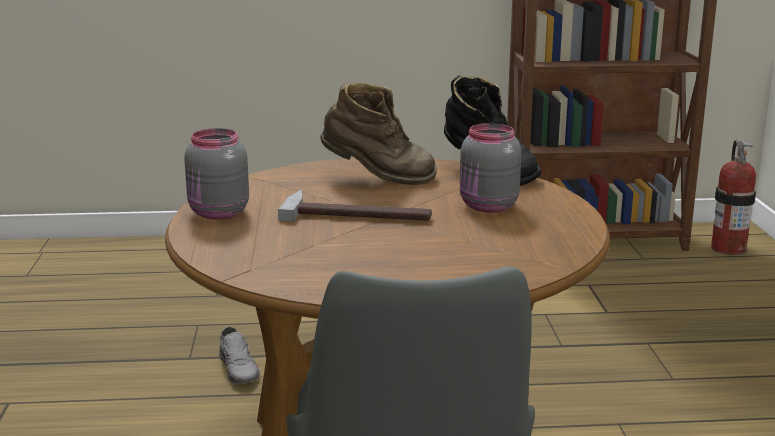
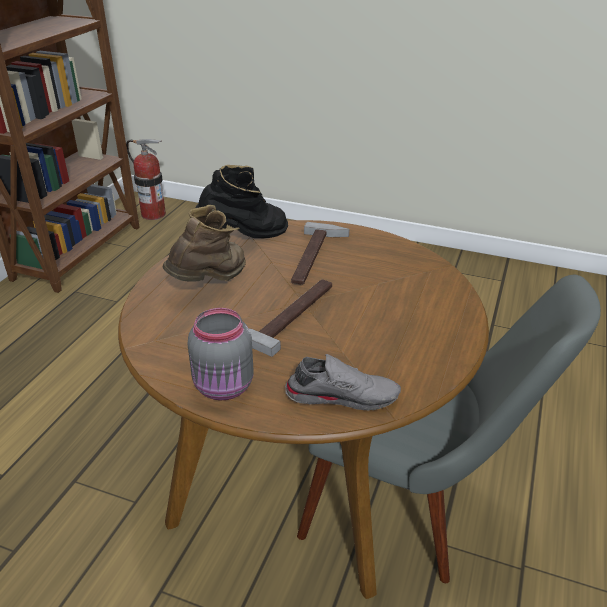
camera: 65 degrees left, 15 degrees up
grey shoe [219,327,260,384] -> grey shoe moved to [285,354,401,411]
grey jar [460,123,522,212] -> hammer [291,222,349,285]

